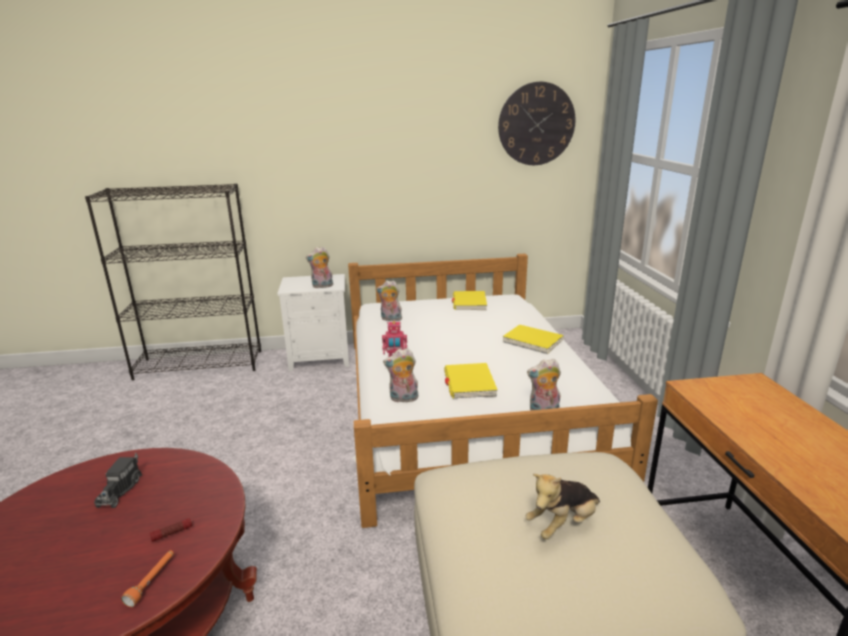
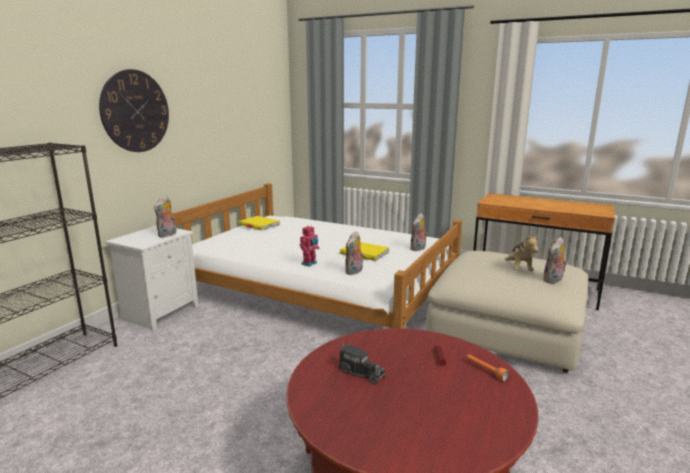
camera: 55 degrees left, 5 degrees down
plush toy [376,280,402,321] -> plush toy moved to [543,237,567,283]
wall clock [498,82,575,165] -> wall clock moved to [99,69,169,152]
yellow book [502,325,564,354] -> none

